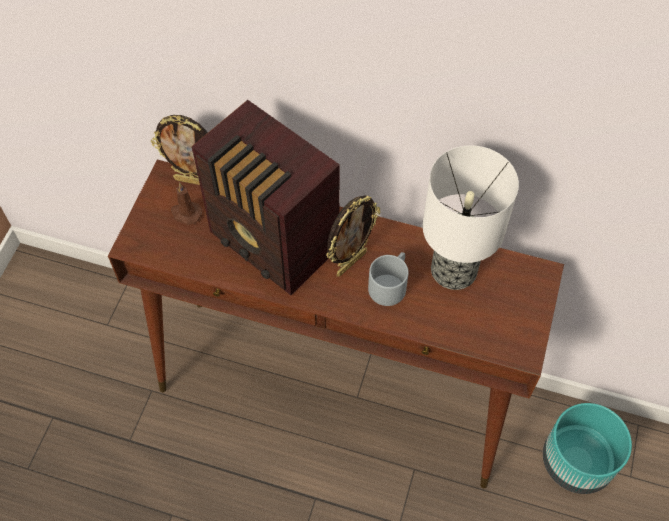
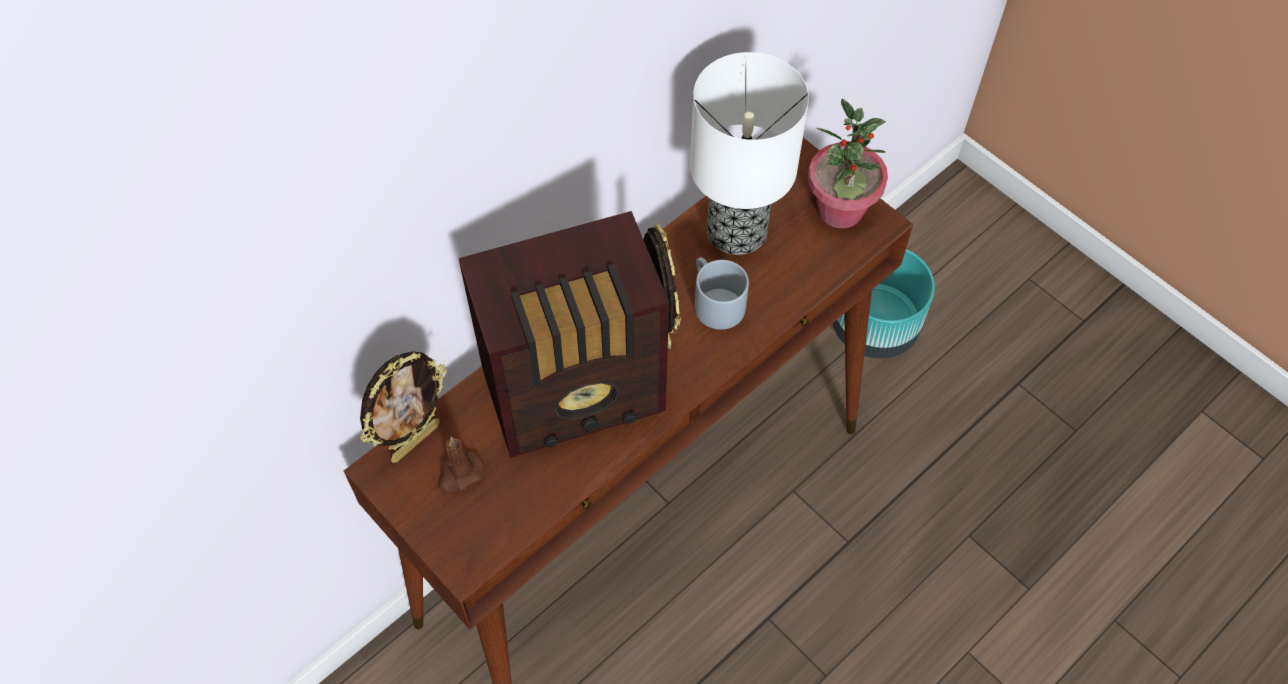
camera: 60 degrees left, 0 degrees up
none -> potted plant [808,98,888,228]

